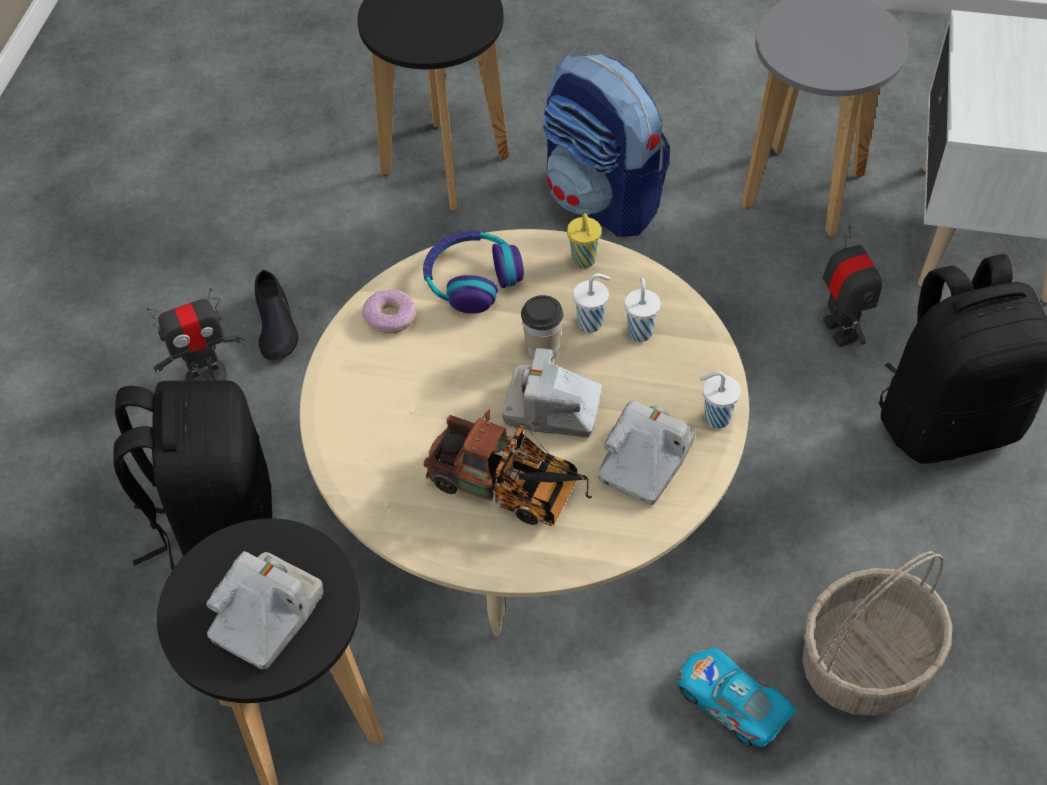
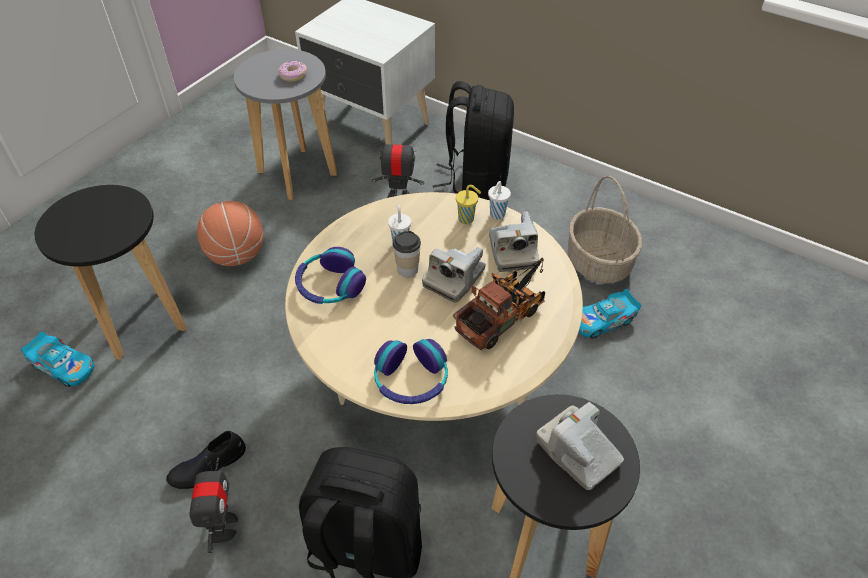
camera: 70 degrees left, 5 degrees down
black shoe [255,270,298,359] -> black shoe turned 135 degrees clockwise [166,431,246,489]
donut [363,290,416,334] -> donut moved to [278,61,307,82]
backpack [543,54,670,237] -> basketball [197,201,264,266]
yellow cup [567,213,601,268] -> yellow cup moved to [456,185,481,224]
camera [598,400,695,505] -> camera turned 150 degrees counterclockwise [489,212,539,271]
white cup [624,278,661,342] -> none
none -> toy car [21,332,94,387]
none -> headphones [374,339,448,404]

